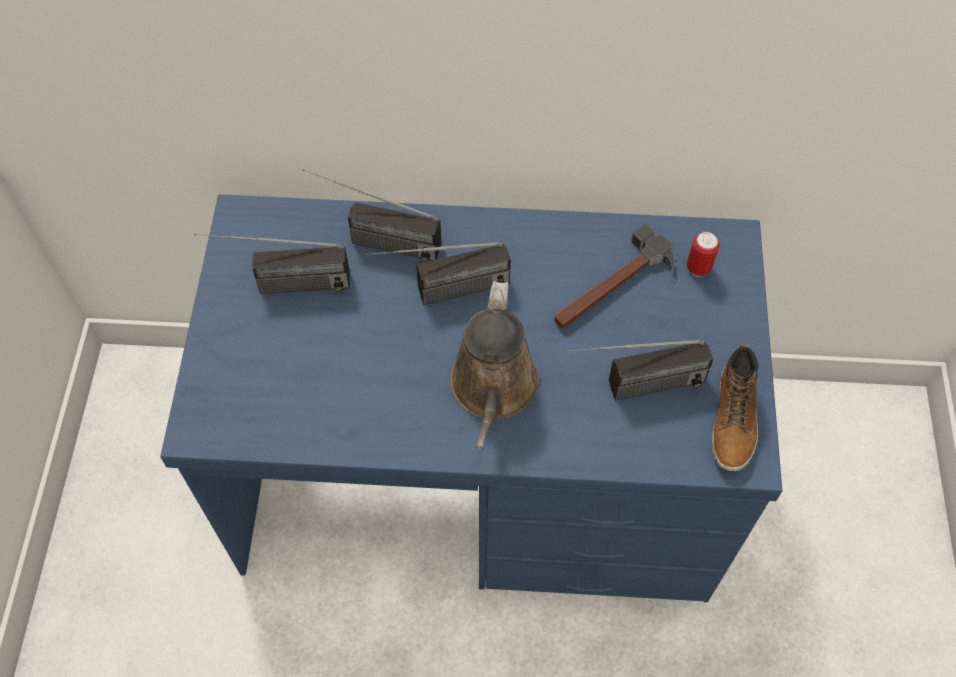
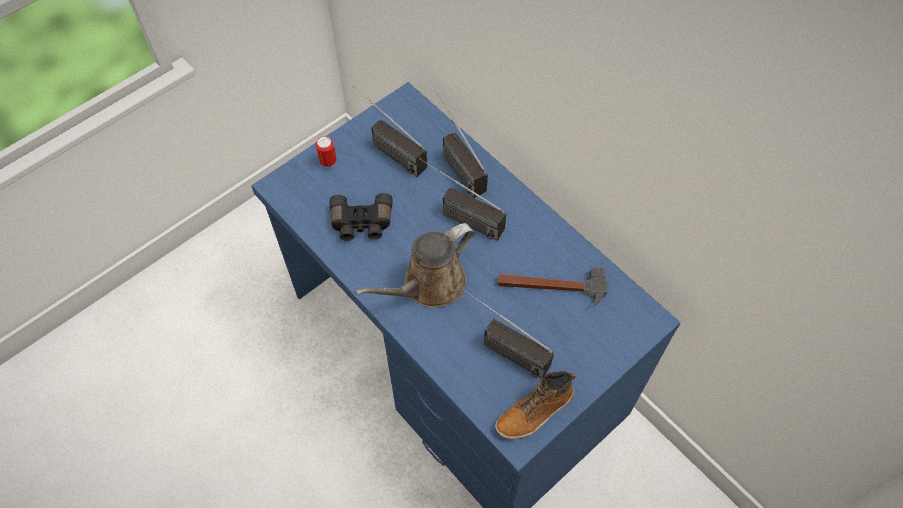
camera: 45 degrees right, 0 degrees up
can [687,232,720,277] -> can moved to [316,136,337,168]
none -> black binoculars [329,193,393,241]

